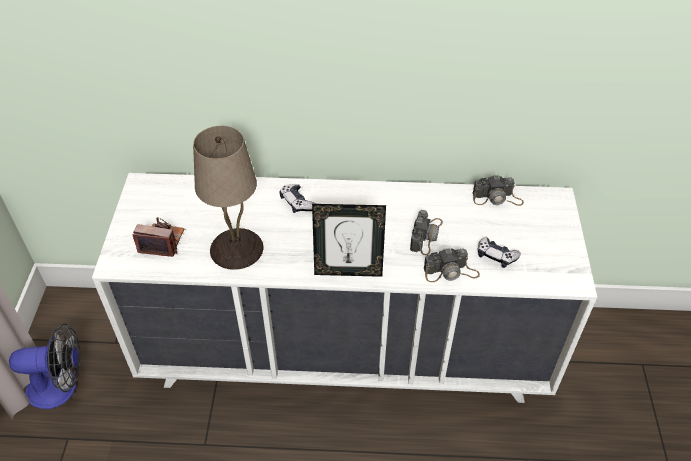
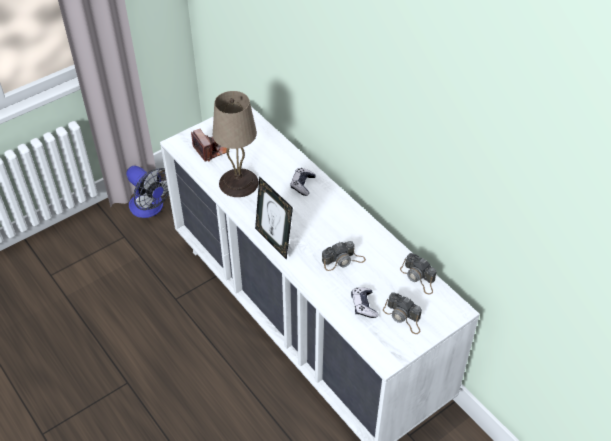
camera: 50 degrees right, 0 degrees up
camera [424,248,480,282] -> camera moved to [383,293,422,334]

